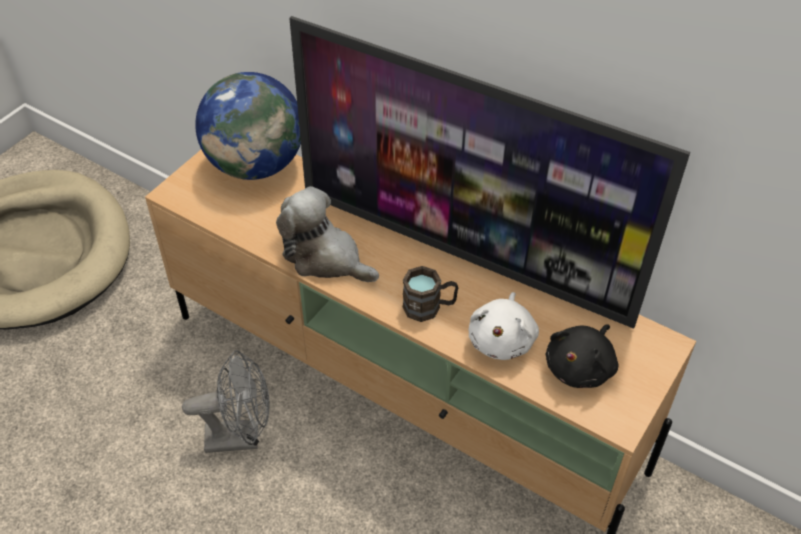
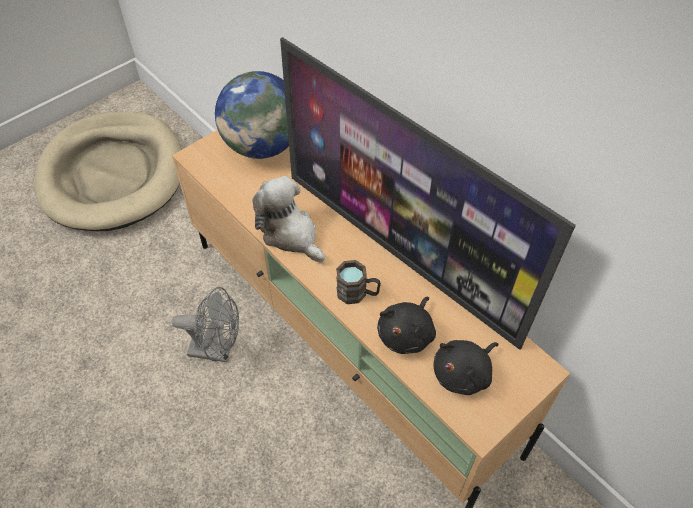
camera: 15 degrees right, 5 degrees up
white plush toy [469,292,539,360] -> black plush toy [377,297,436,354]

